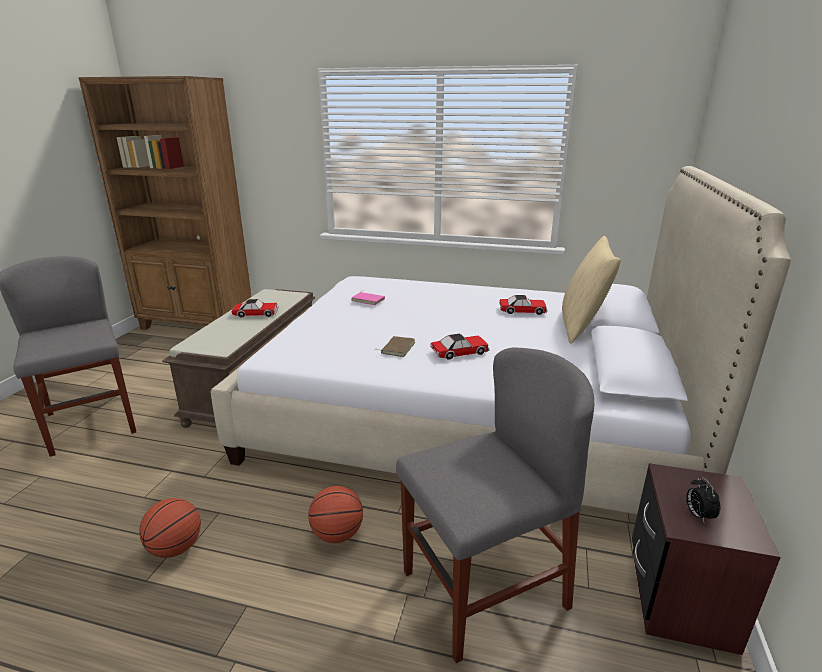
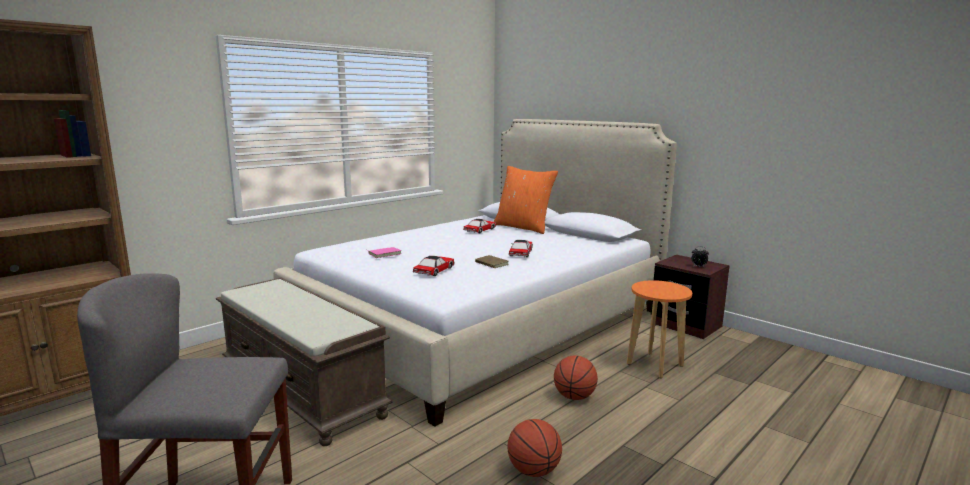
camera: 60 degrees left, 10 degrees down
toy car [232,299,279,318] -> toy car moved to [413,256,455,276]
grey chair [396,347,594,663] -> orange stool [627,280,692,378]
beige pillow [562,236,621,344] -> orange pillow [494,166,558,234]

